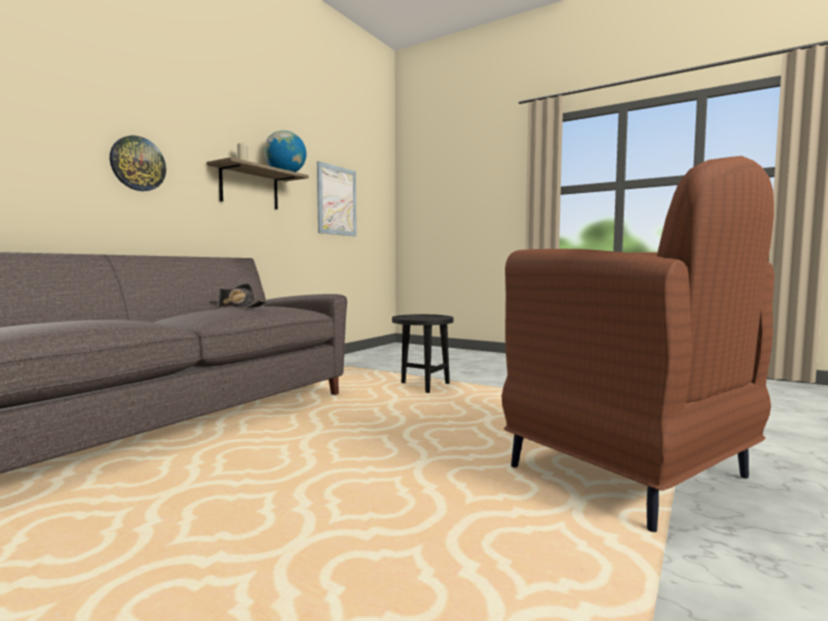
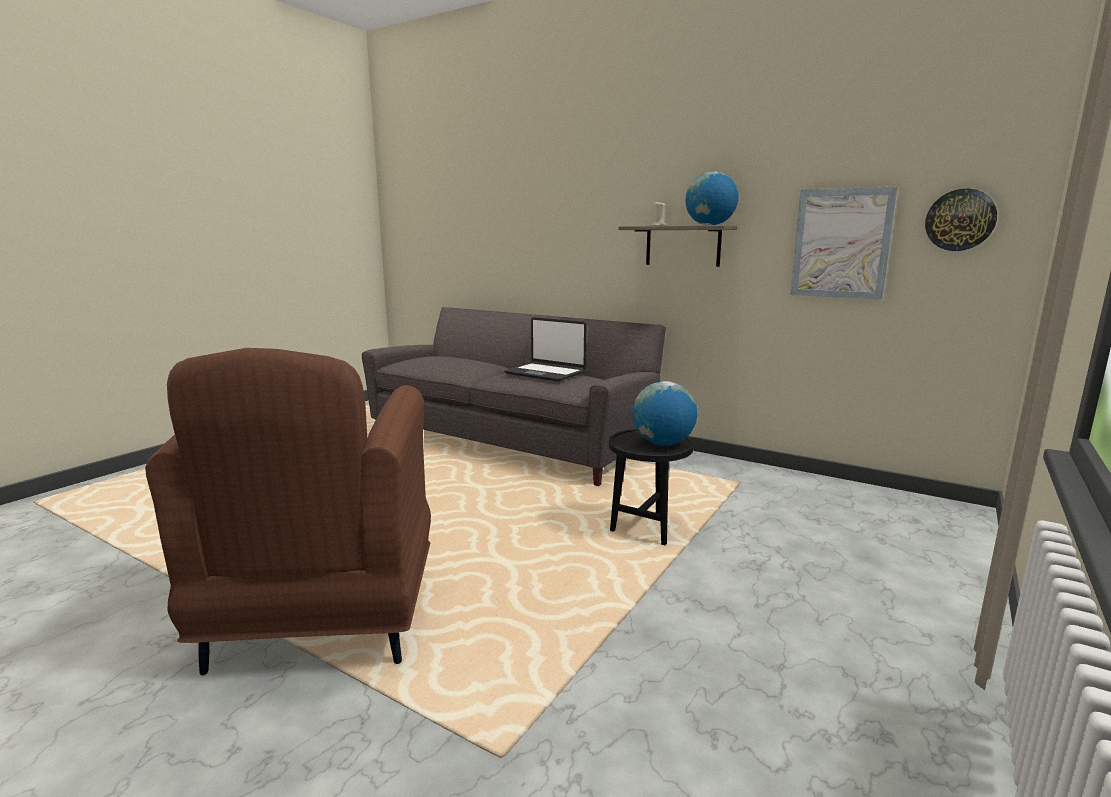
camera: 90 degrees right, 10 degrees up
wall clock [110,136,166,191] -> wall clock moved to [925,189,997,251]
black hat [209,284,267,308] -> laptop [504,317,587,382]
brown armchair [501,156,774,532] -> brown armchair turned 60 degrees counterclockwise [145,348,431,675]
none -> globe [632,381,697,445]

